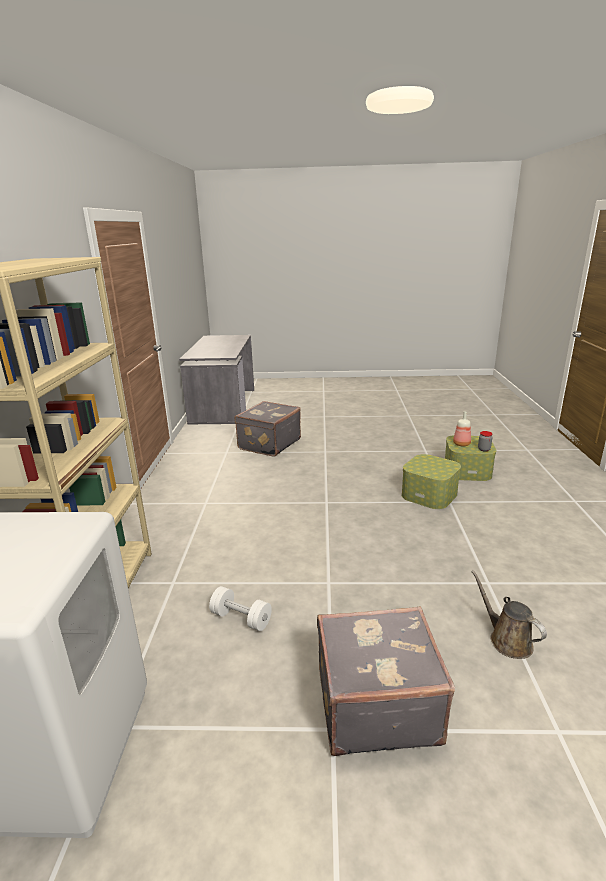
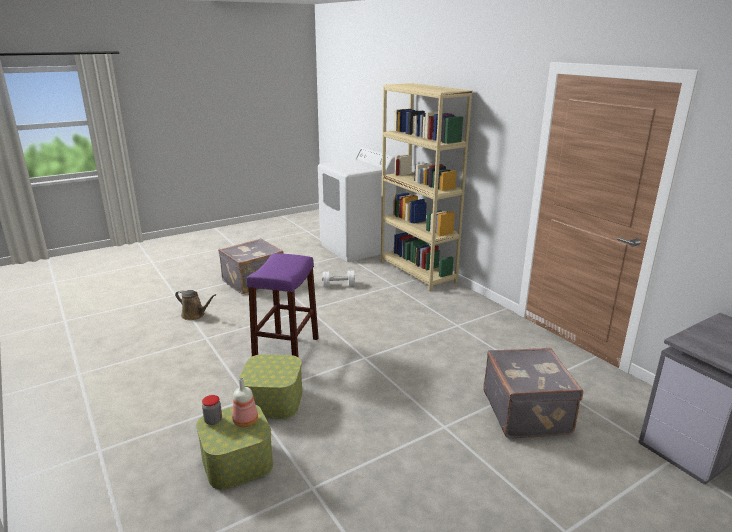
camera: 145 degrees right, 0 degrees up
none -> purple stool [247,253,319,357]

